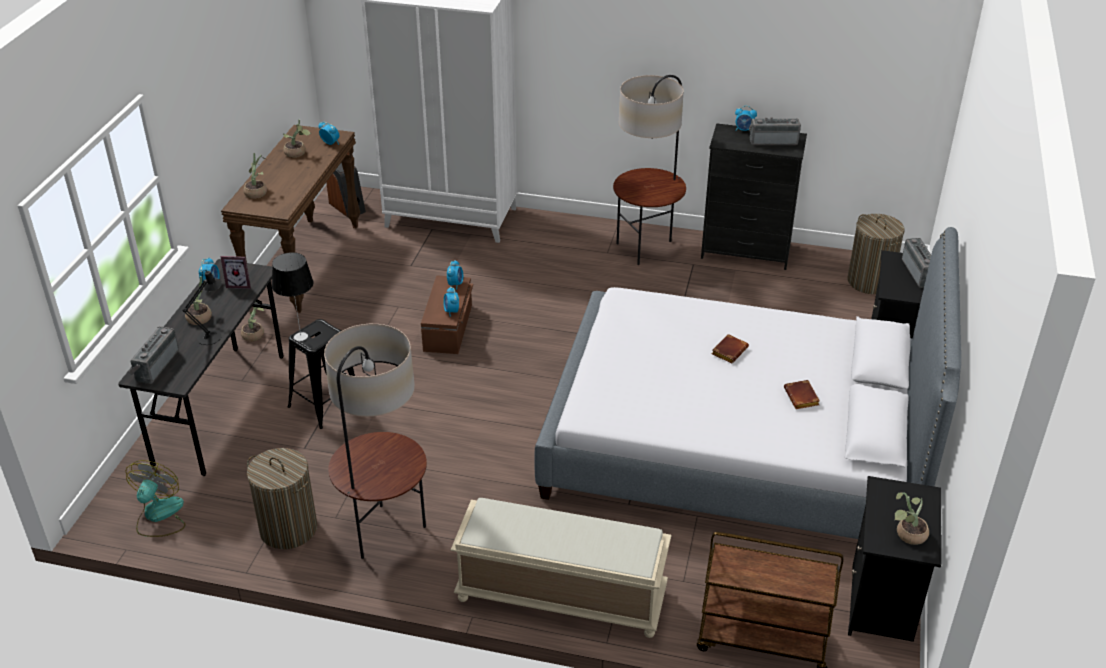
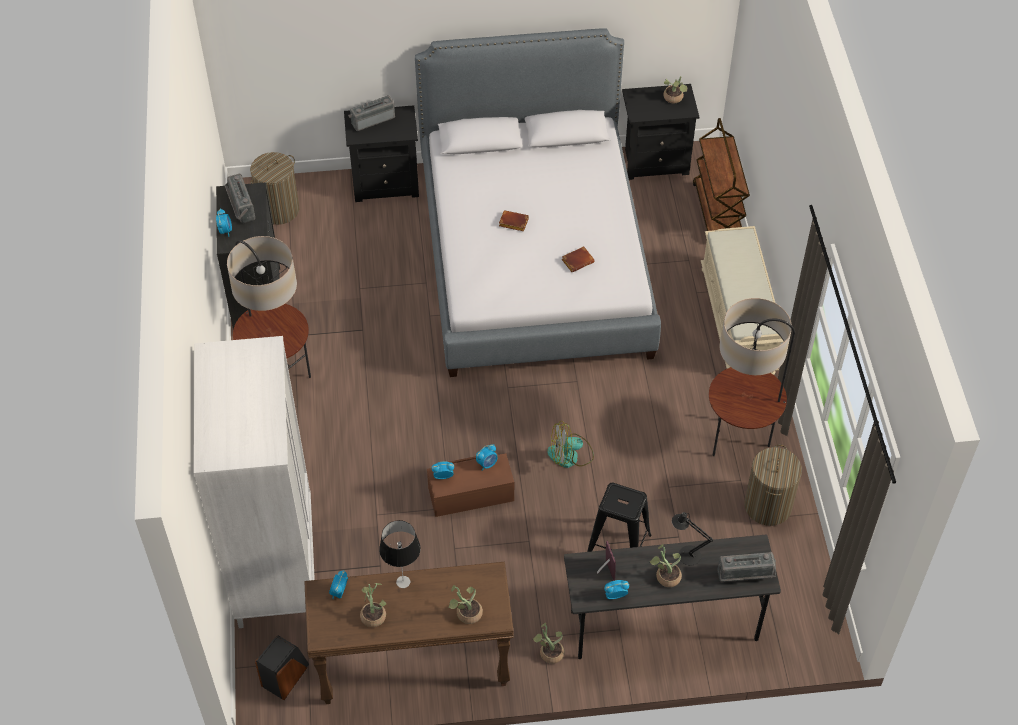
camera: 110 degrees left, 15 degrees up
fan [126,460,186,537] -> fan moved to [547,421,594,468]
table lamp [272,252,314,341] -> table lamp moved to [379,520,421,588]
brown book [784,380,820,409] -> brown book moved to [562,246,595,272]

